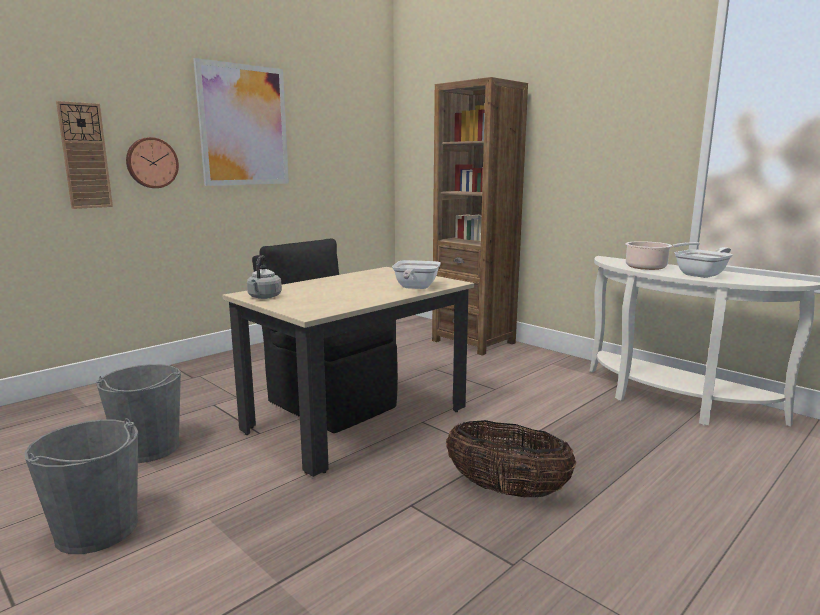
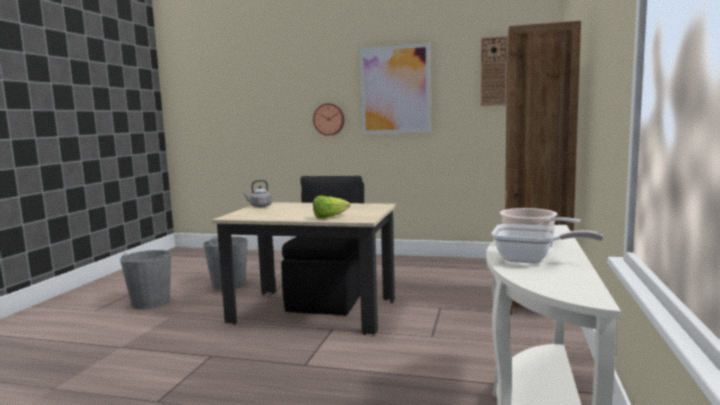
camera: 60 degrees right, 5 degrees down
wall clock [56,101,113,209] -> wall clock moved to [481,36,507,106]
frying pan [392,260,441,289] -> lettuce [313,195,350,218]
basket [446,420,577,497] -> none

